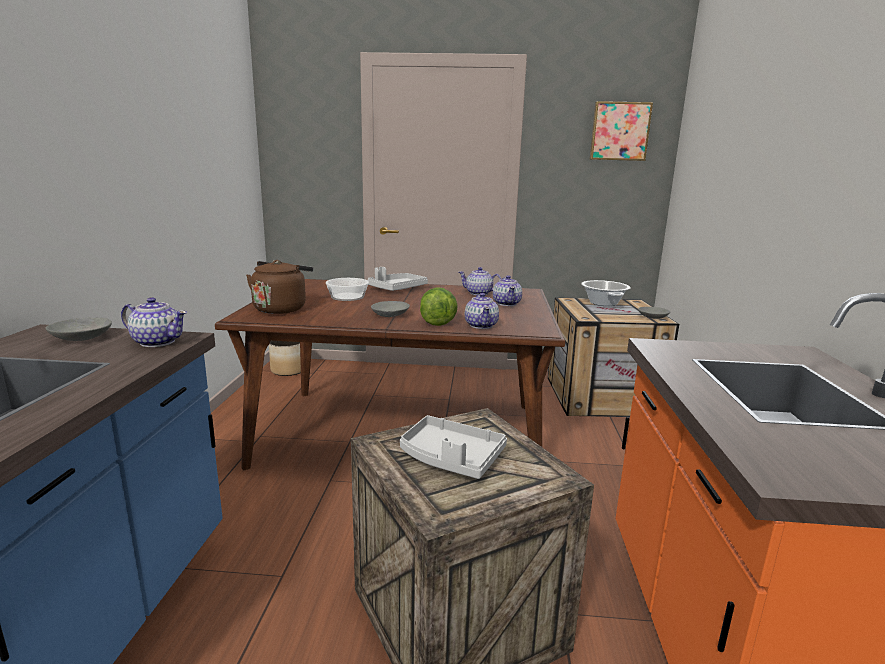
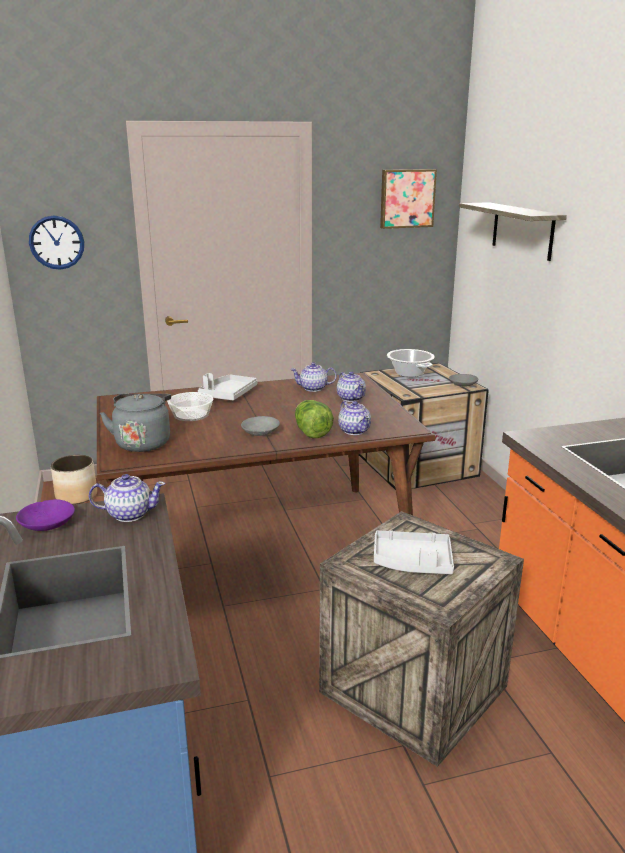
camera: 20 degrees left, 5 degrees up
grey bowl [45,318,112,341] -> purple bowl [16,499,75,531]
brown kettle [246,260,313,314] -> grey kettle [100,394,171,452]
none -> wall clock [29,215,84,270]
none -> shelf [459,202,567,261]

